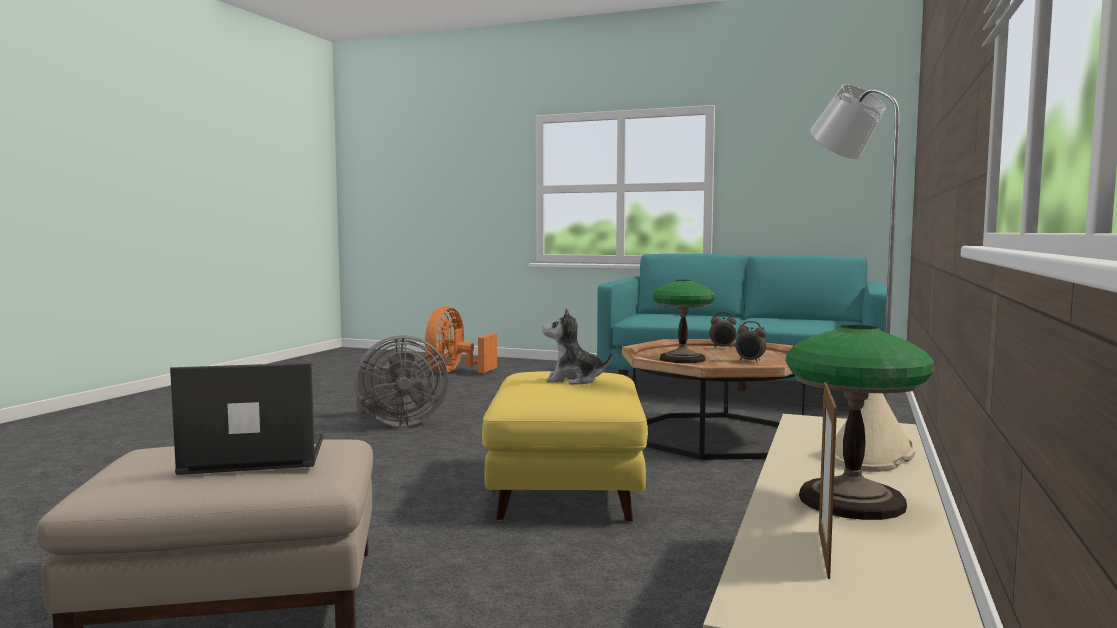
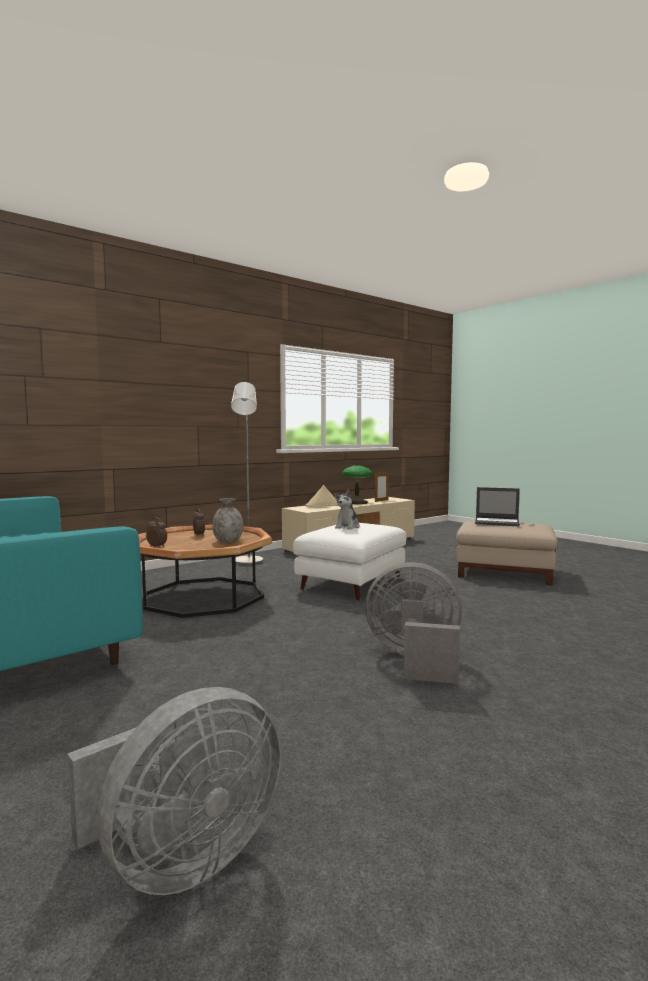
camera: 150 degrees left, 0 degrees up
orange fan [425,306,497,373] -> grey fan [67,687,281,895]
yellow ottoman [482,371,648,522] -> white ottoman [293,523,406,601]
plush toy [542,308,612,385] -> plush toy turned 75 degrees clockwise [335,489,360,529]
table lamp [653,280,715,363] -> grey vase [212,498,243,542]

